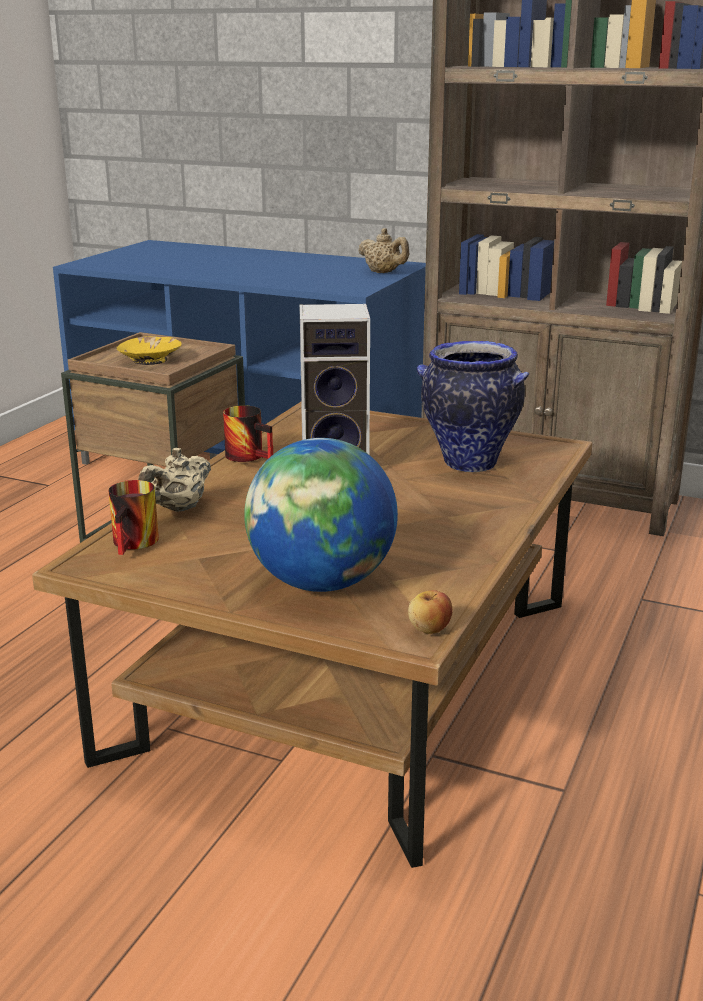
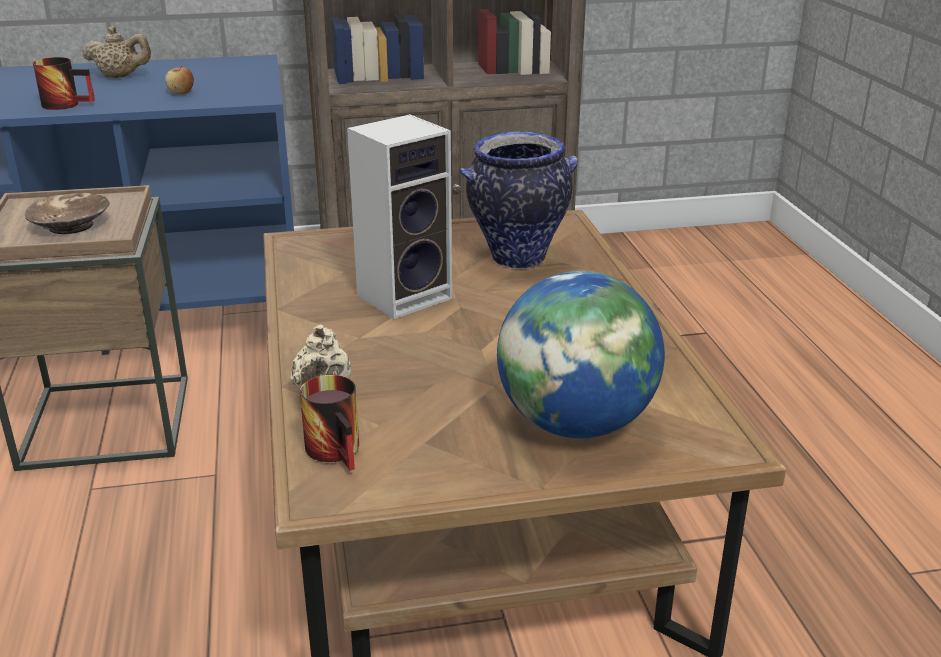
camera: 35 degrees left, 5 degrees up
yellow bowl [117,336,182,365] -> brown bowl [25,192,110,234]
mug [223,405,273,462] -> mug moved to [33,57,95,110]
beige teapot [358,228,409,273] -> beige teapot moved to [82,26,151,78]
apple [408,590,453,634] -> apple moved to [165,66,194,95]

